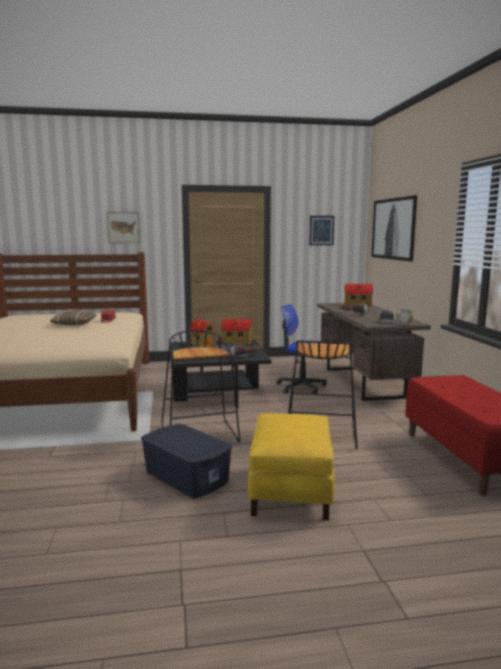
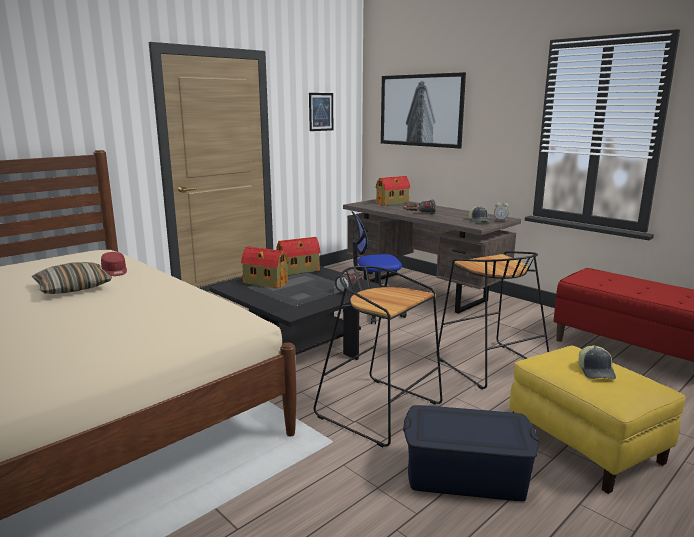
camera: 35 degrees left, 5 degrees up
picture [107,212,140,243] -> none
none -> cap [578,346,616,379]

